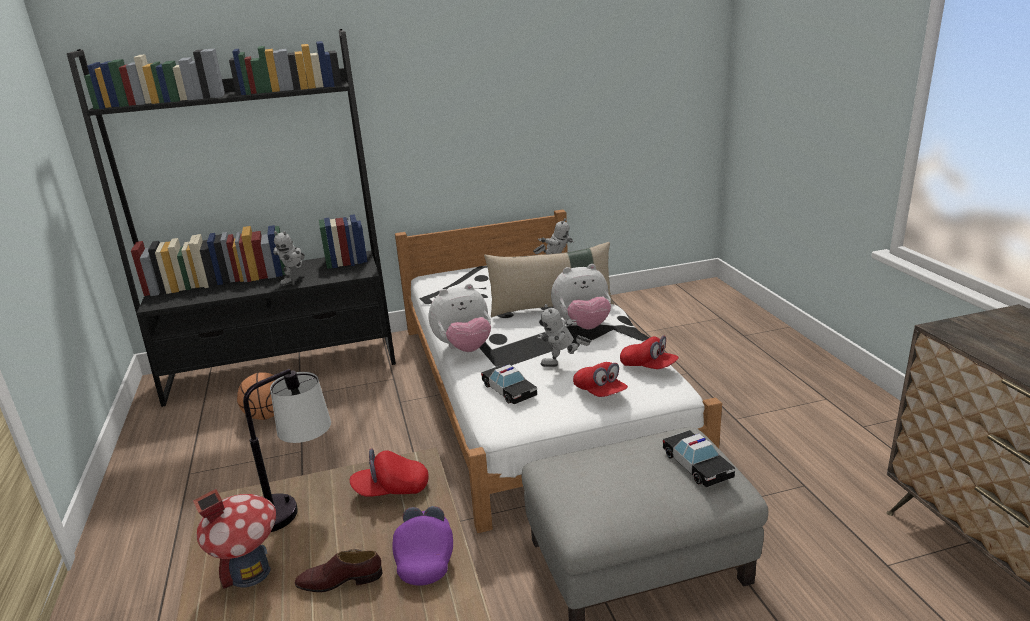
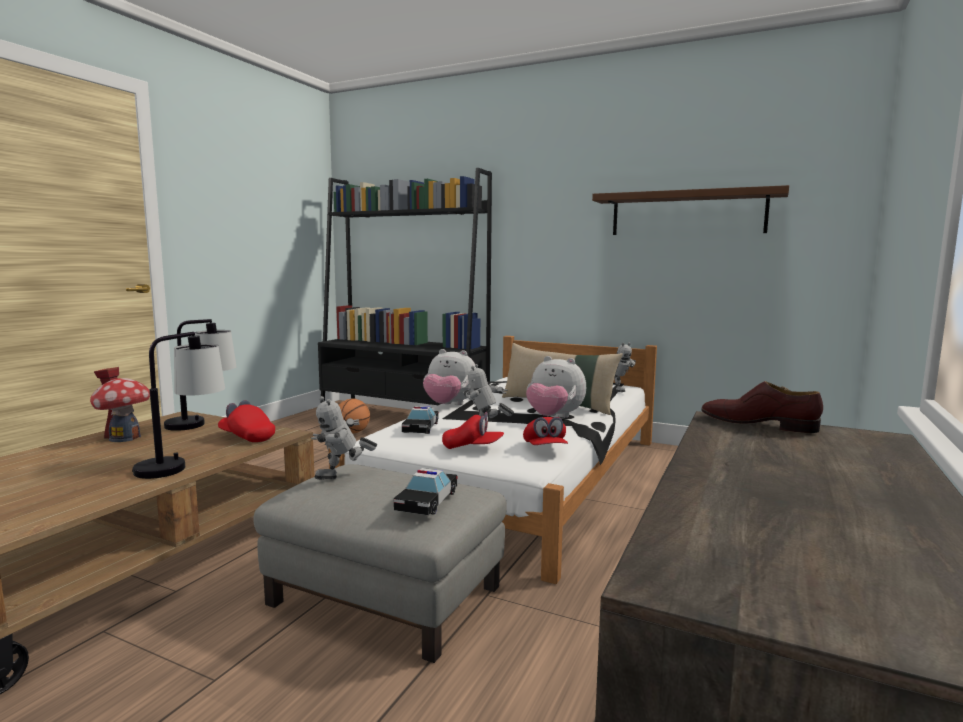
camera: 40 degrees right, 15 degrees down
toy robot [273,231,304,286] -> toy robot moved to [311,396,377,479]
brown shoe [295,549,382,593] -> brown shoe moved to [701,381,823,433]
purple cap [392,506,453,586] -> table lamp [132,332,225,479]
red cap [573,362,628,397] -> red cap turned 90 degrees counterclockwise [442,412,504,449]
none -> brown shelf [592,185,789,235]

